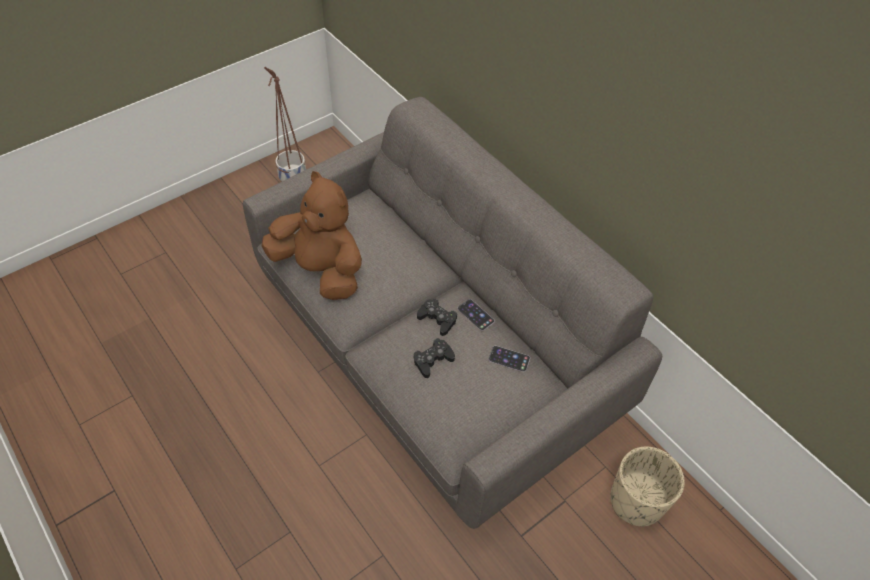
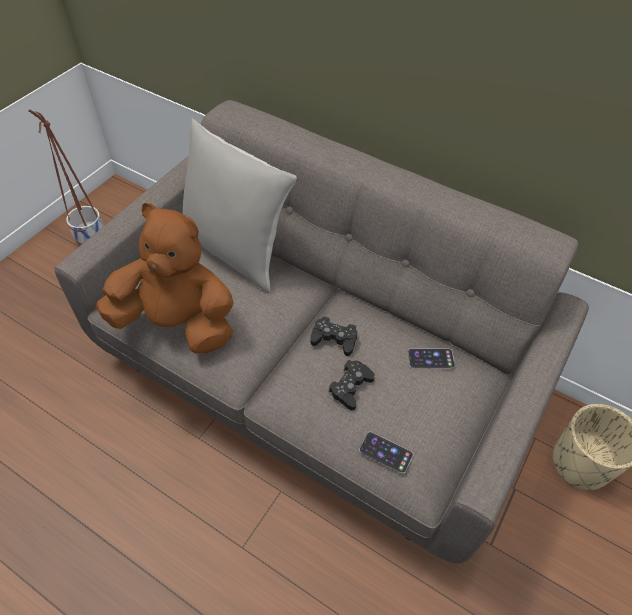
camera: 20 degrees left, 0 degrees up
phone [458,299,495,331] -> phone moved to [359,432,413,474]
none -> grey pillow [183,118,297,293]

